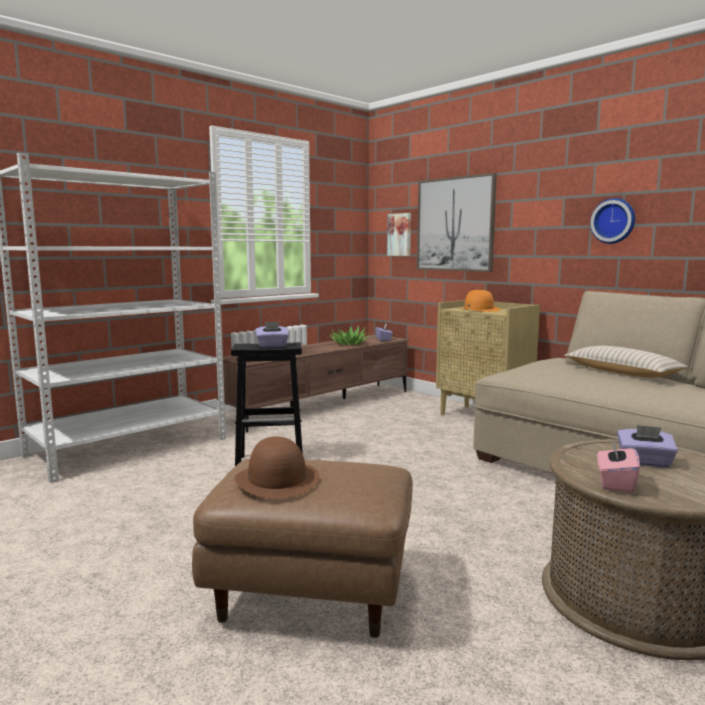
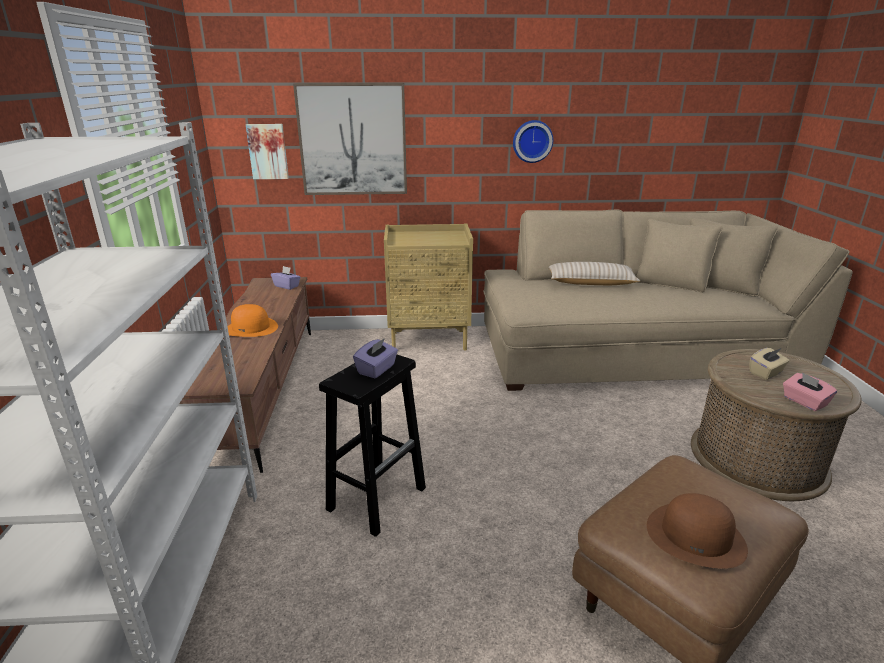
camera: 50 degrees left, 15 degrees up
potted plant [331,325,370,345] -> none
orange hat [458,290,501,312] -> orange hat moved to [227,304,278,337]
purple tissue box [617,425,678,468] -> beige tissue box [749,348,790,380]

